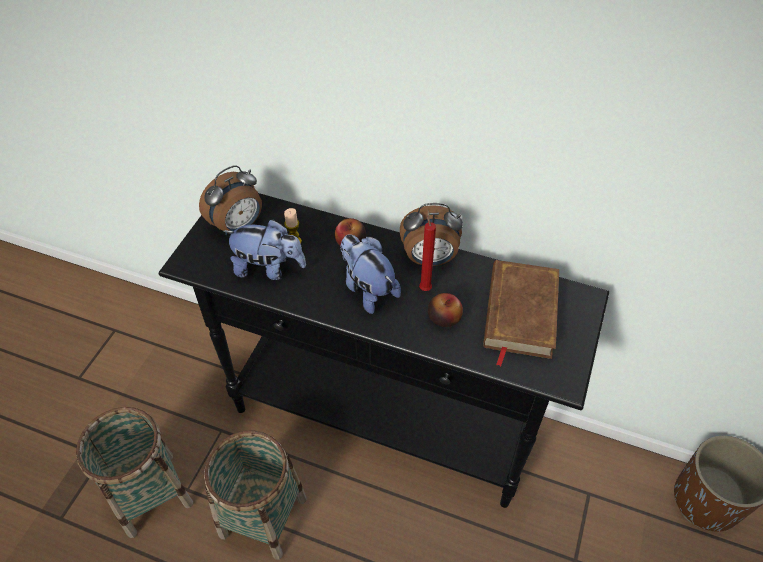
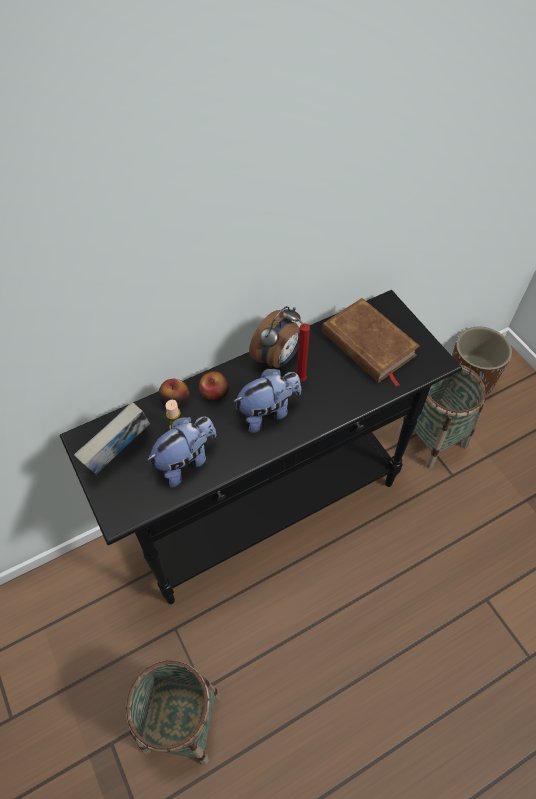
camera: 50 degrees left, 5 degrees up
alarm clock [199,166,262,235] -> book [74,402,150,475]
basket [204,430,306,560] -> basket moved to [398,364,486,469]
plush toy [340,234,401,314] -> plush toy turned 150 degrees clockwise [233,368,301,433]
apple [428,293,463,327] -> apple moved to [159,379,189,407]

